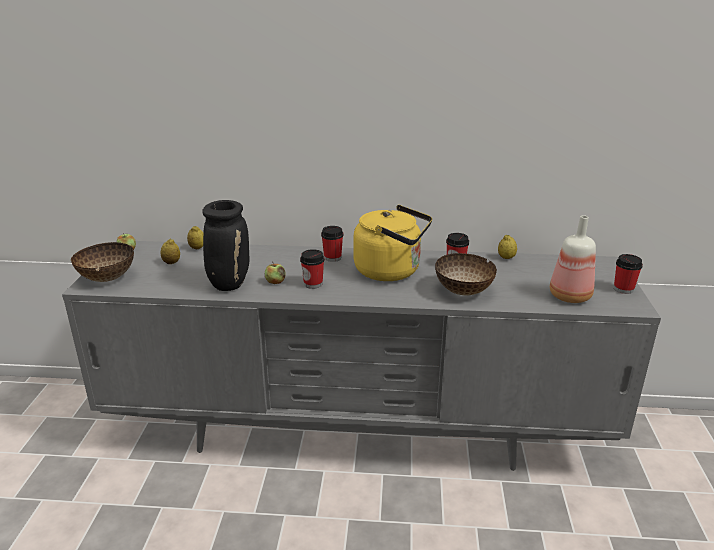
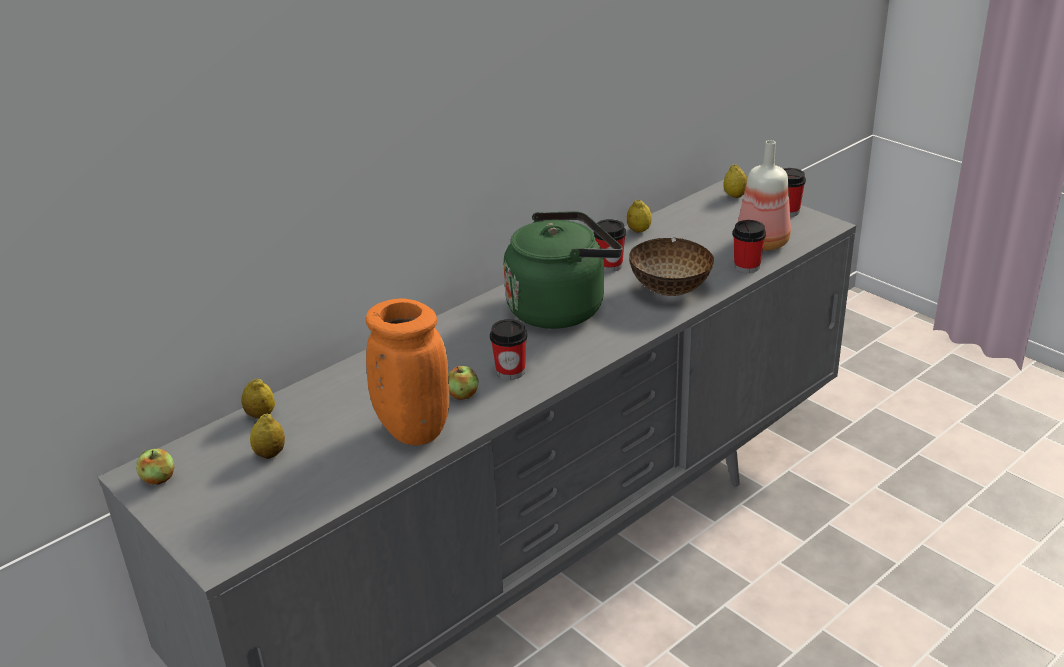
camera: 45 degrees left, 5 degrees up
bowl [71,242,134,282] -> none
black vase [202,200,249,291] -> orange vase [366,298,449,445]
cup [321,226,344,262] -> cup moved to [733,220,766,273]
yellow kettle [353,205,432,281] -> green kettle [504,211,622,329]
none -> lemon [724,164,747,198]

